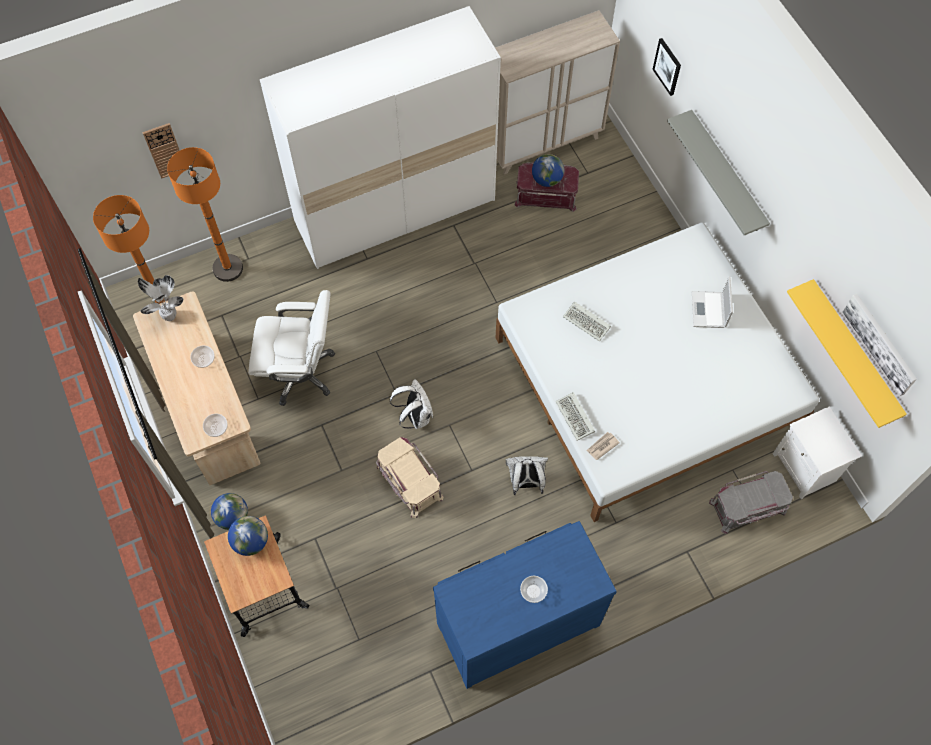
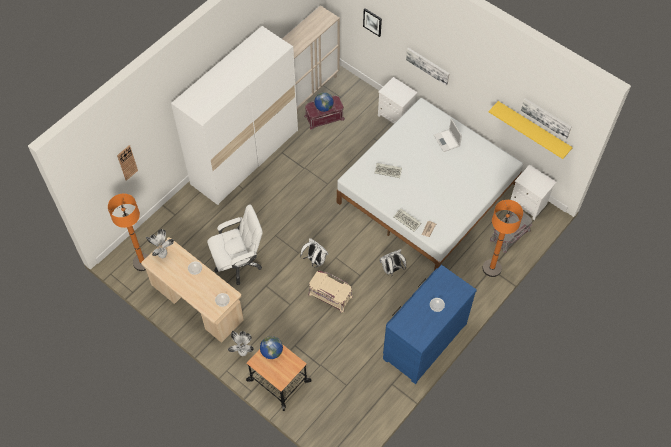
camera: 25 degrees left, 5 degrees down
orange floor lamp [167,147,243,282] -> orange floor lamp moved to [482,200,523,277]
globe [211,493,248,530] -> potted plant [228,331,254,356]
grey shelf [667,110,770,235] -> picture [406,48,450,86]
none -> white nightstand [378,77,418,124]

